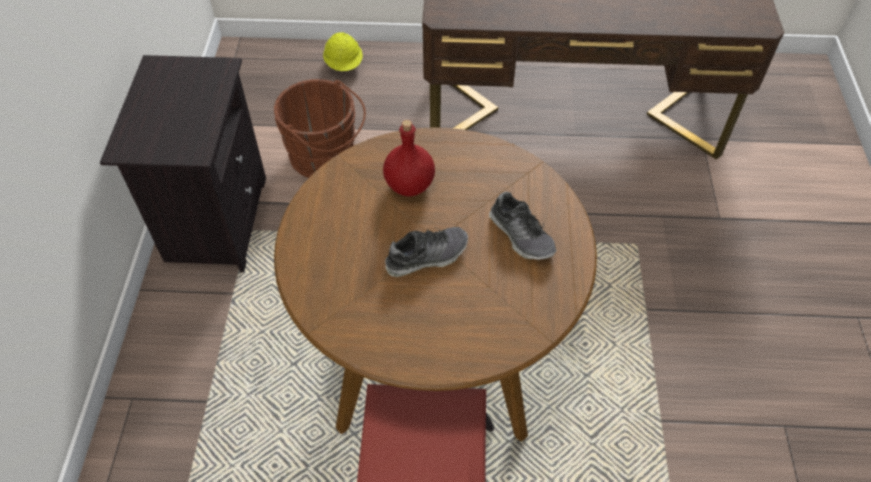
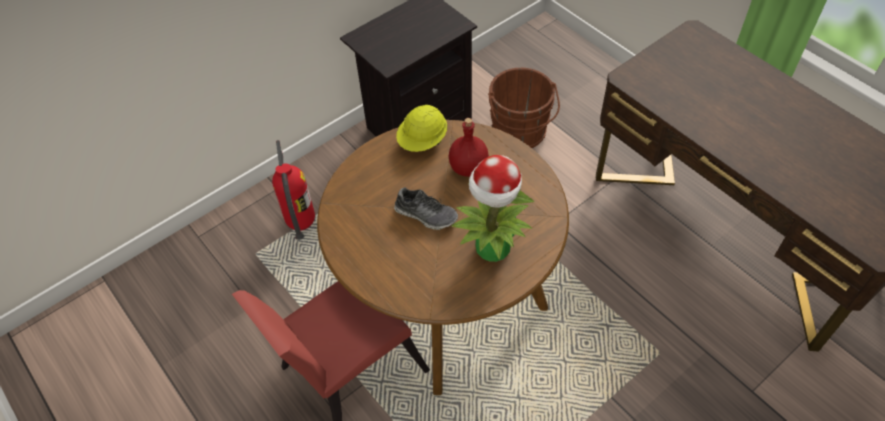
camera: 50 degrees right, 0 degrees up
yellow hard hat [323,32,363,71] -> yellow hard hat moved to [396,105,447,152]
shoe [489,192,557,260] -> potted plant [451,155,535,262]
none -> fire extinguisher [272,140,315,240]

